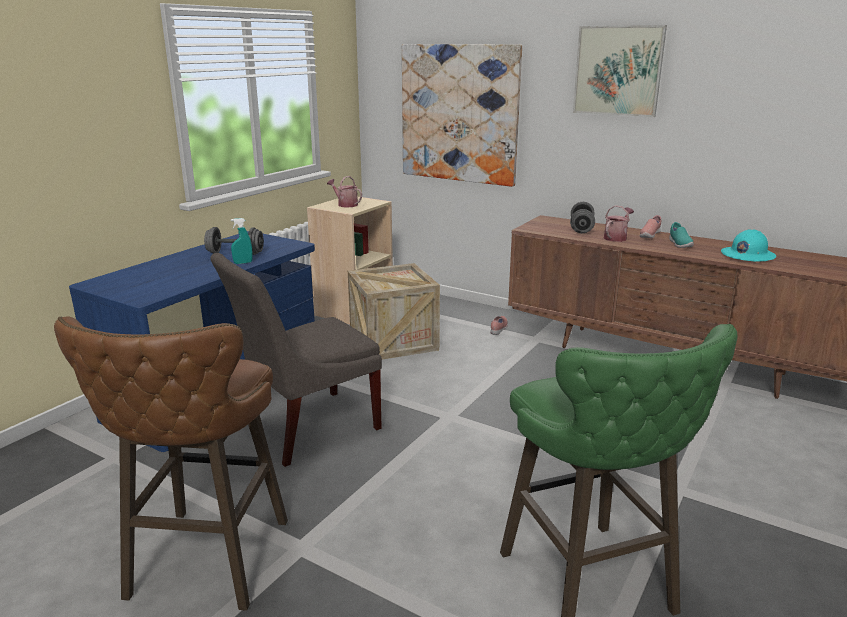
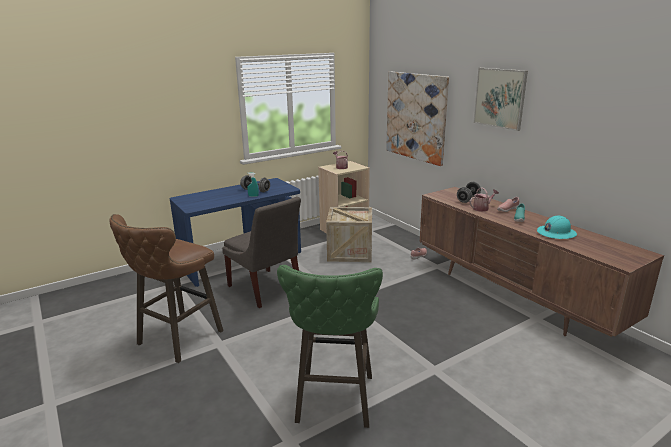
camera: 25 degrees right, 0 degrees up
grey chair [211,253,382,467] -> grey chair turned 120 degrees counterclockwise [222,197,301,308]

